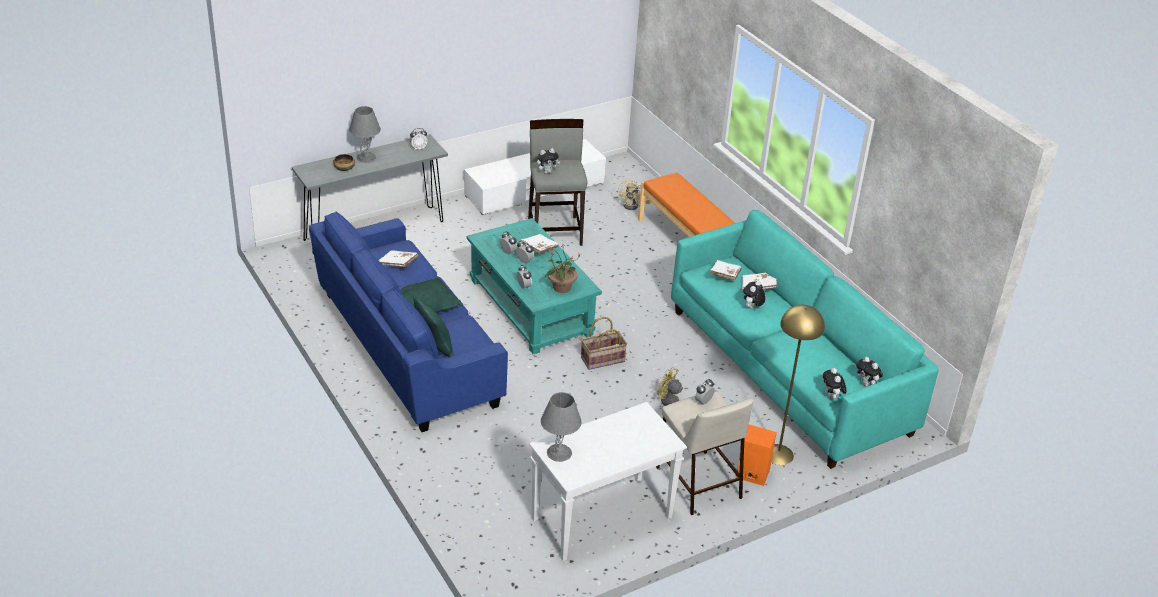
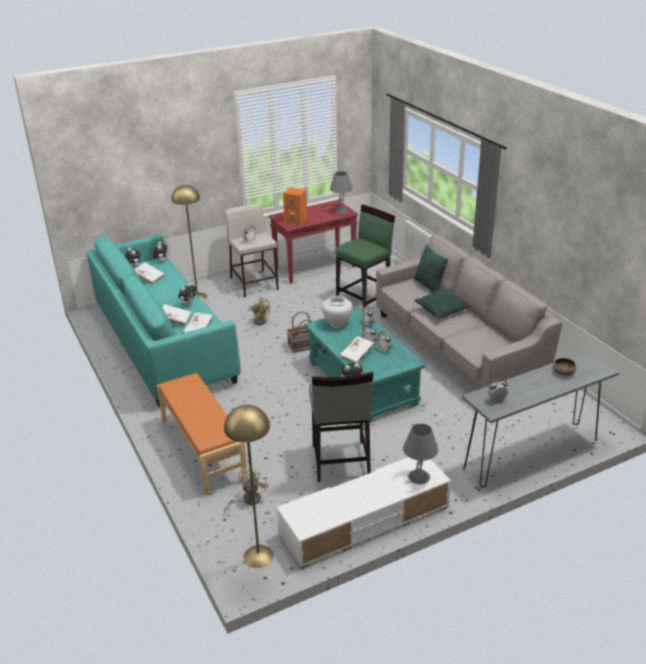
camera: 175 degrees left, 5 degrees down
blue sofa [309,211,508,432] -> grey sofa [376,236,562,390]
grey table lamp [349,106,381,163] -> grey table lamp moved to [403,423,438,484]
white book [378,250,419,267] -> white book moved to [135,262,165,284]
white console table [529,402,687,561] -> red console table [269,200,359,284]
potted plant [545,244,582,293] -> white vase [322,296,353,329]
orange speaker [736,425,777,486] -> orange speaker moved to [283,187,308,226]
none -> yellow floor lamp [224,405,274,568]
none -> green stool [335,205,395,311]

